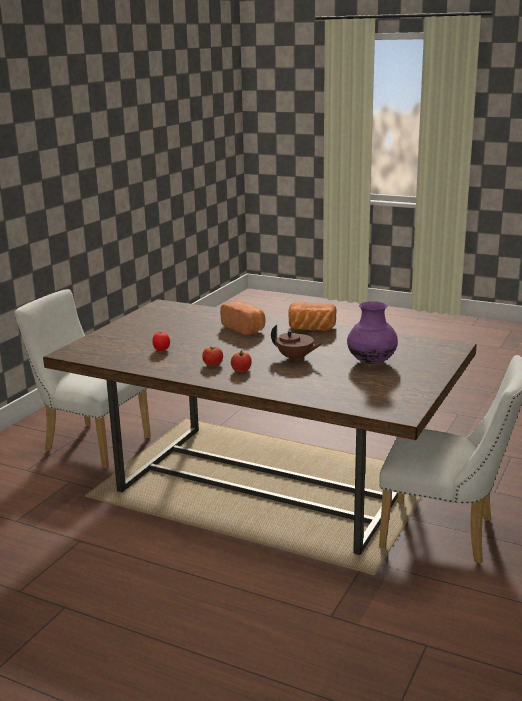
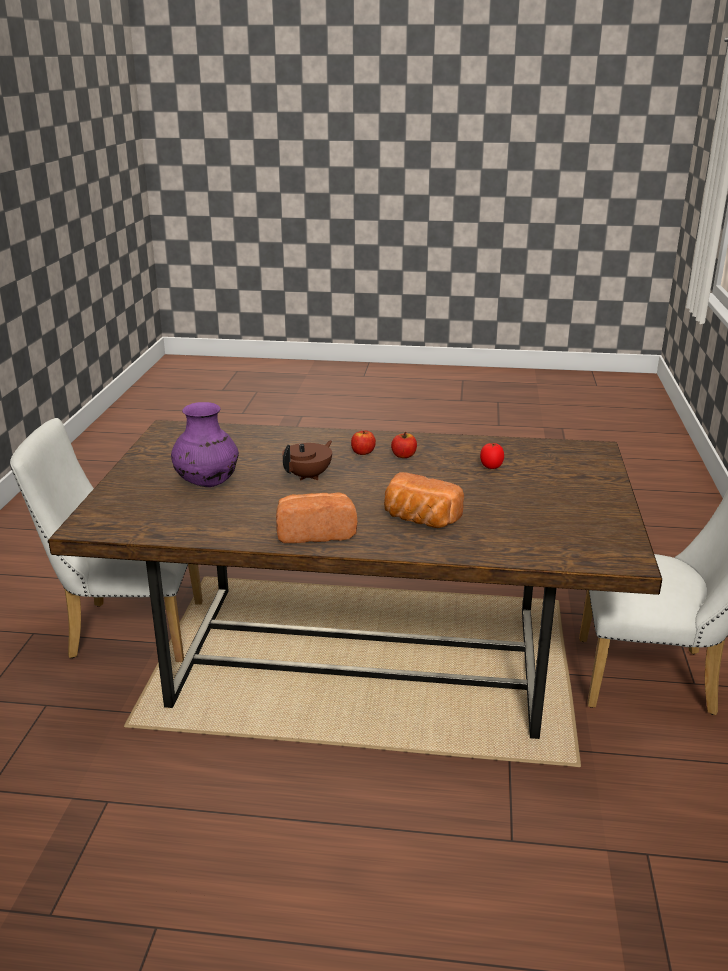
camera: 160 degrees right, 5 degrees up
brown teapot [271,325,322,362] -> brown teapot turned 120 degrees clockwise [282,440,332,481]

